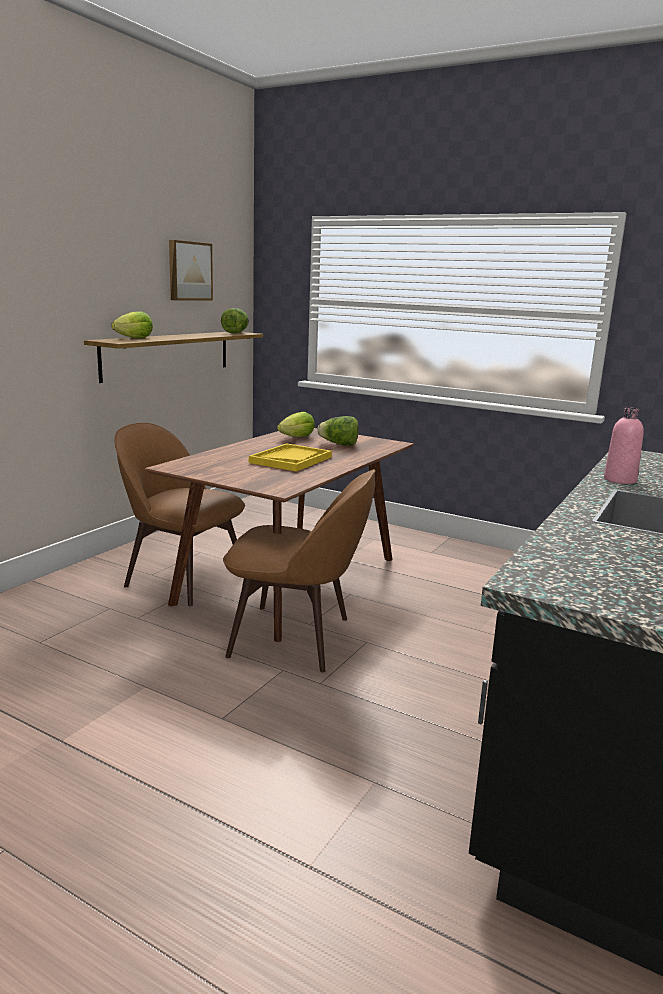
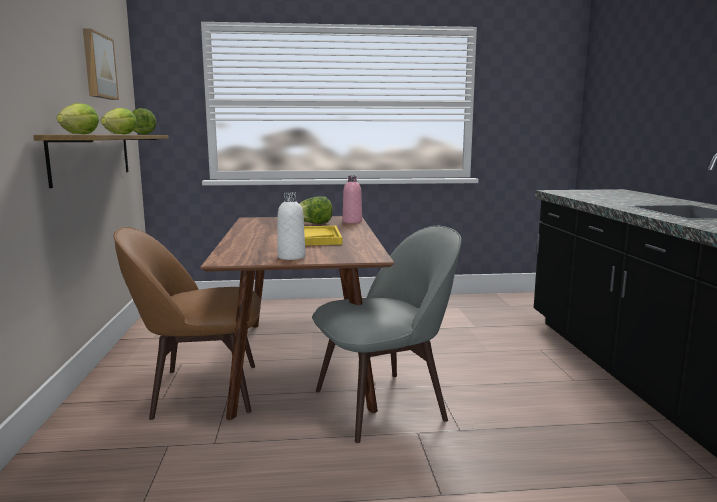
camera: 35 degrees left, 5 degrees down
brown chair [223,469,375,672] -> grey chair [312,226,462,443]
lettuce [277,412,315,437] -> lettuce moved to [101,108,137,135]
pink bottle [604,407,644,484] -> pink bottle moved to [343,176,362,223]
none -> white bottle [277,192,306,260]

